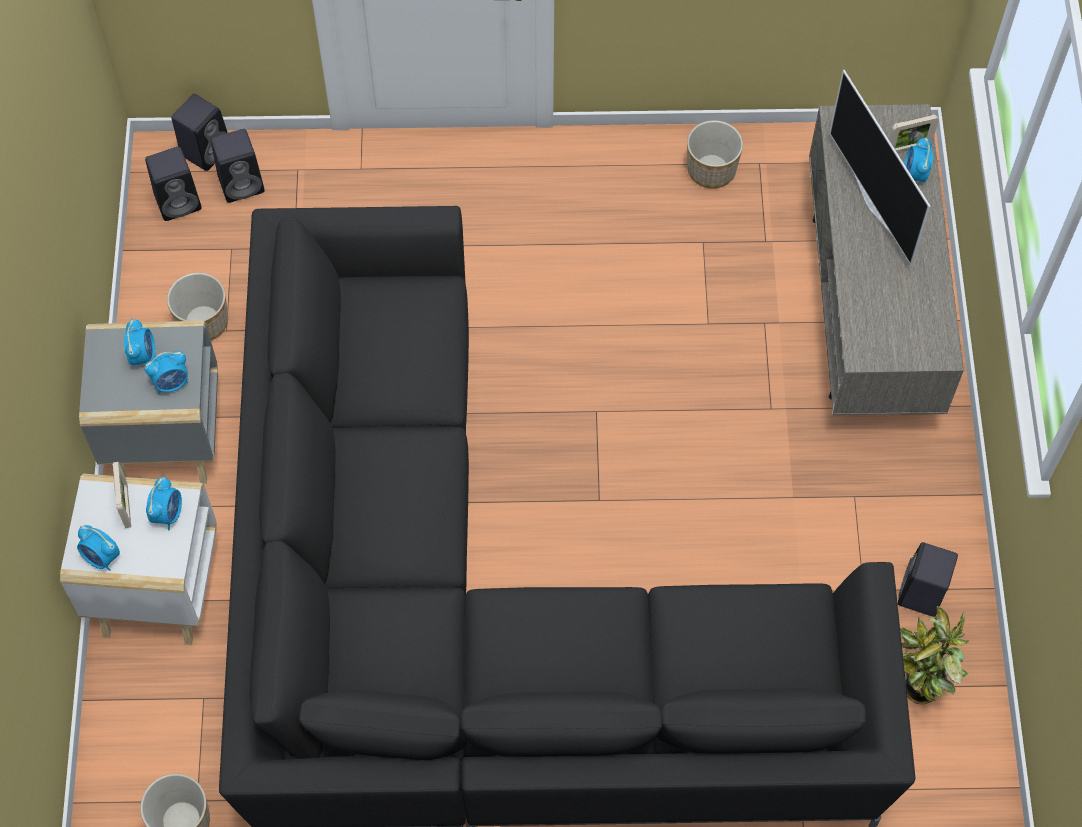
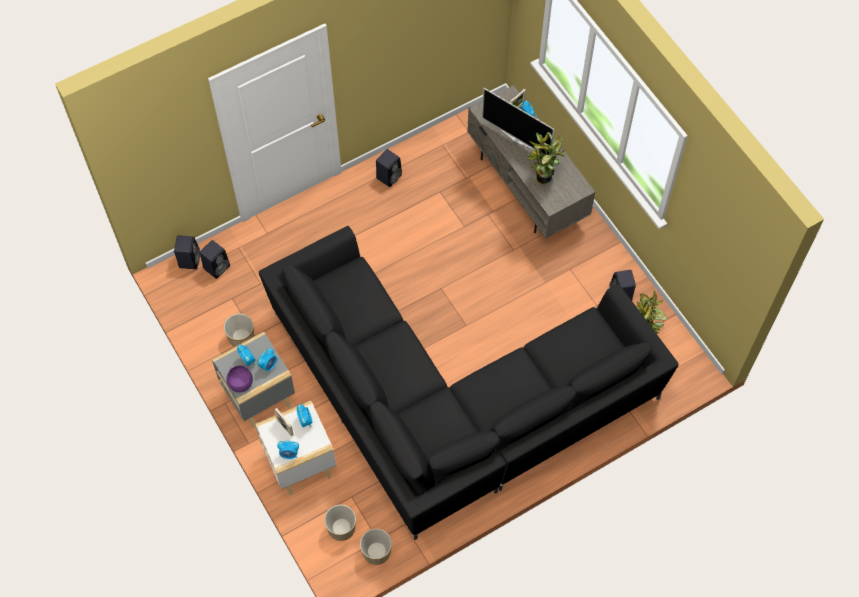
camera: 30 degrees left, 0 degrees up
black speaker [145,147,202,221] -> black speaker moved to [376,149,402,187]
planter [687,120,743,189] -> planter moved to [324,504,356,541]
none -> purple bowl [227,366,253,393]
none -> potted plant [526,132,565,186]

